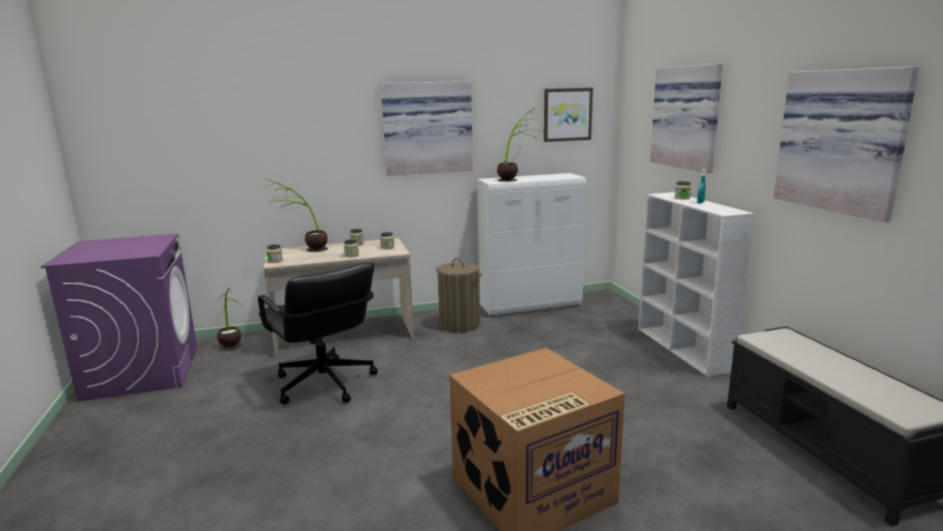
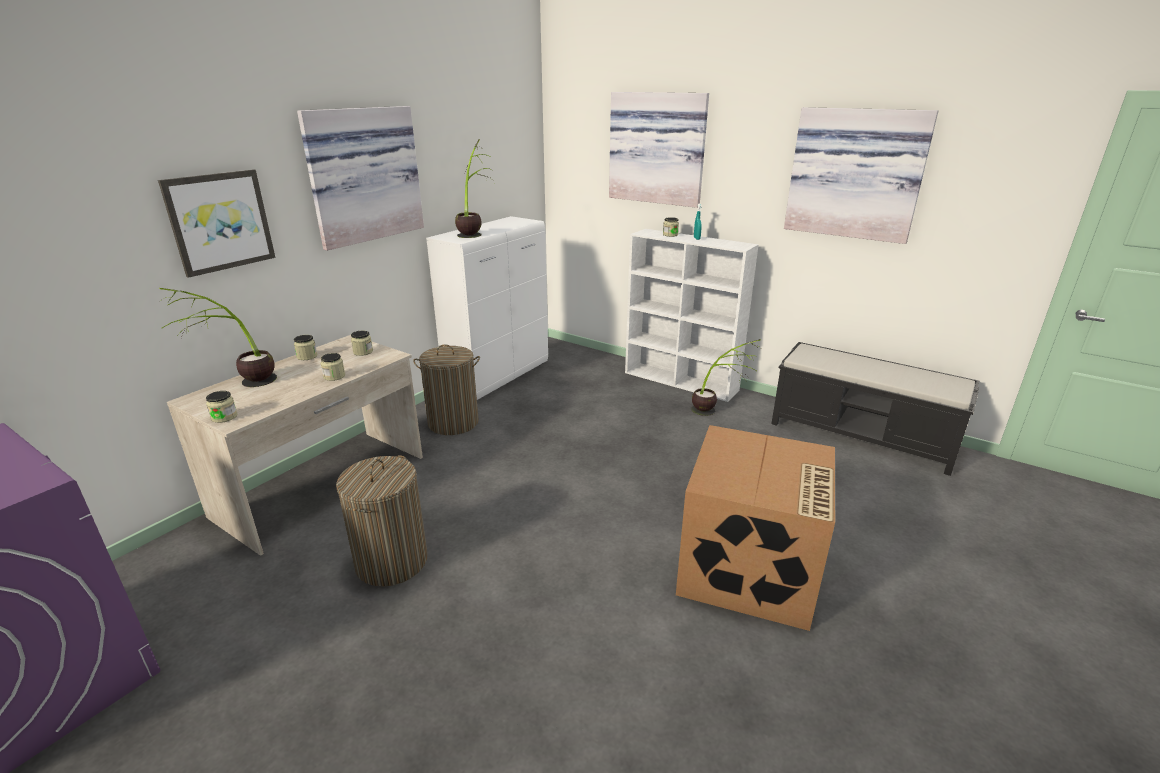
camera: 40 degrees left, 10 degrees up
potted plant [217,287,243,351] -> potted plant moved to [691,339,761,416]
black office chair [258,262,378,405] -> laundry basket [336,455,428,587]
picture [544,88,593,142] -> picture moved to [158,169,275,278]

